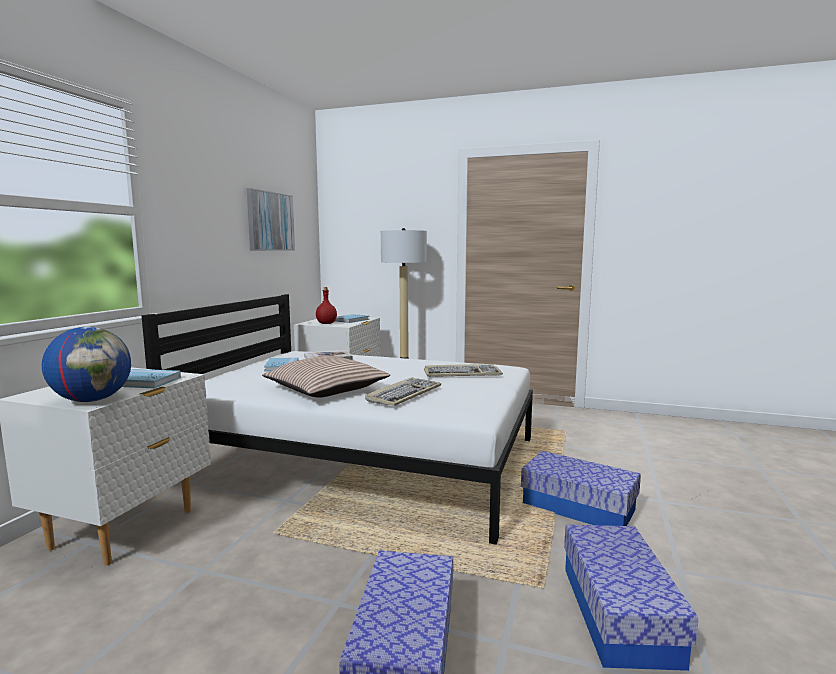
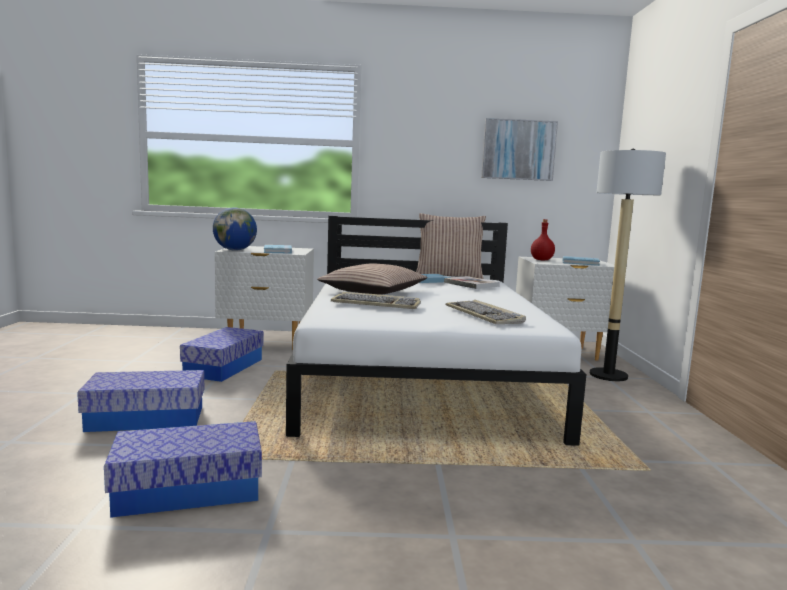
camera: 70 degrees right, 0 degrees up
storage box [521,451,641,526] -> storage box moved to [180,327,263,382]
none -> pillow [416,213,486,279]

